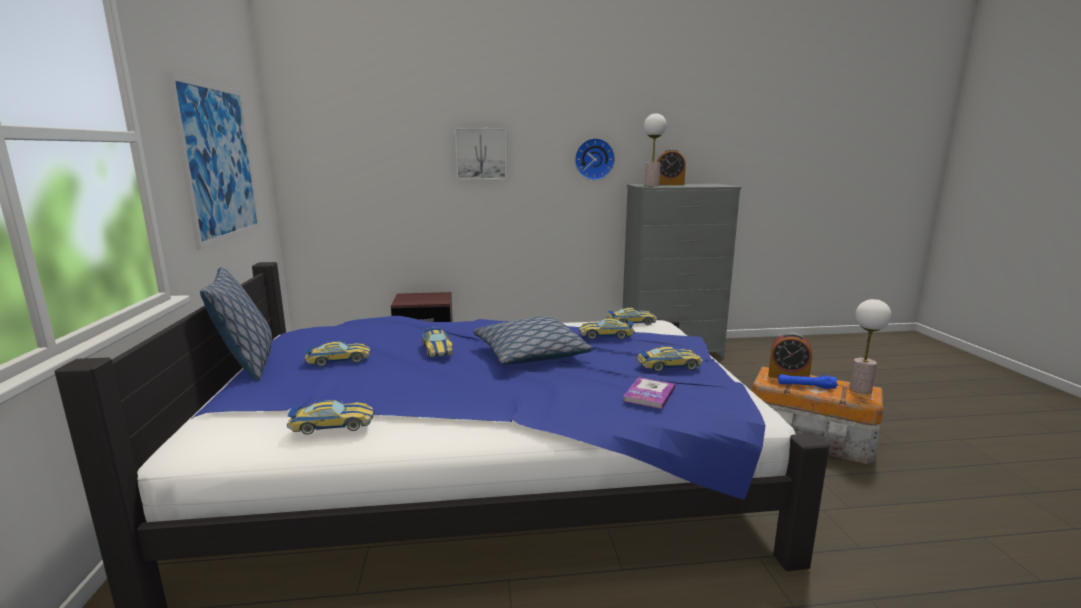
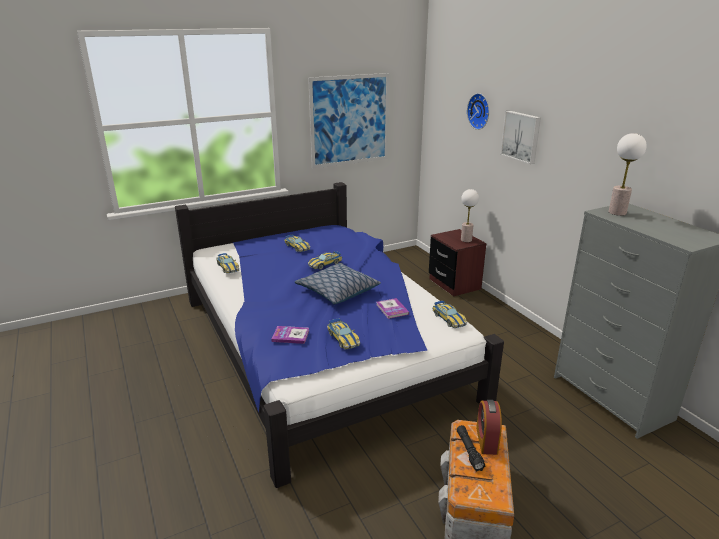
camera: 70 degrees right, 10 degrees up
pillow [200,267,272,381] -> none
wall clock [575,138,615,181] -> wall clock moved to [467,93,489,130]
toy car [579,318,635,339] -> book [377,298,409,319]
alarm clock [657,149,686,185] -> none
blue flashlight [778,374,838,389] -> black flashlight [457,425,486,472]
table lamp [849,299,891,394] -> table lamp moved to [461,189,479,242]

